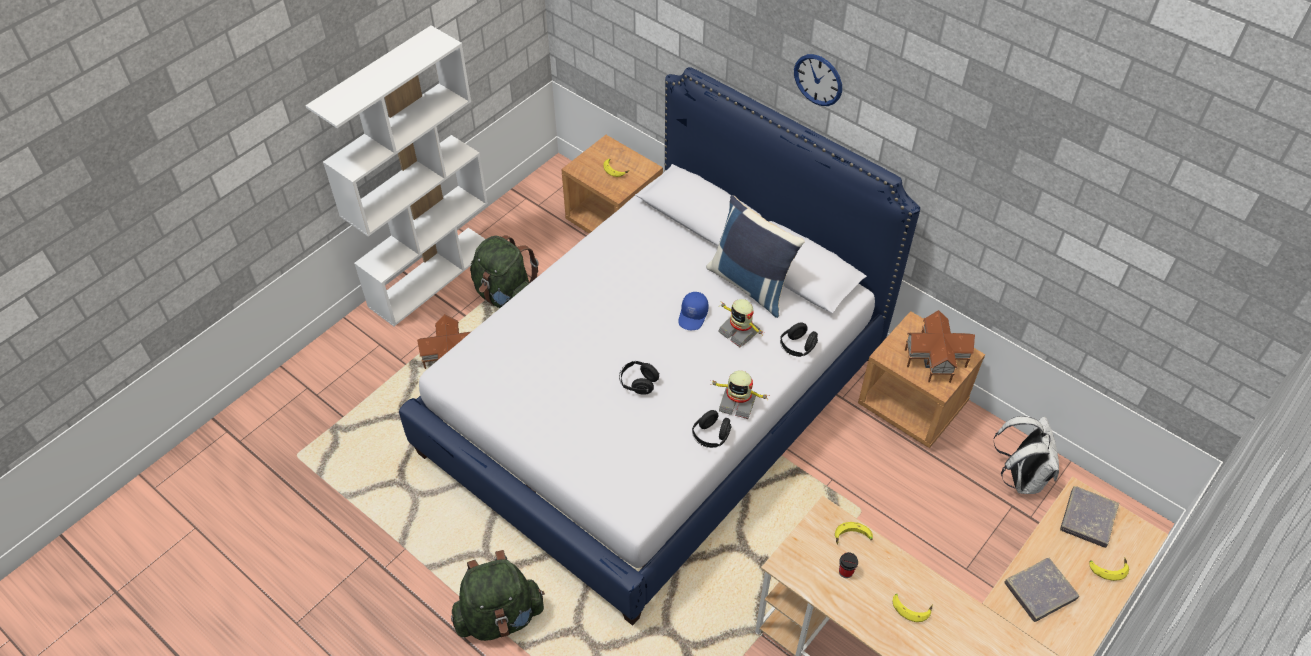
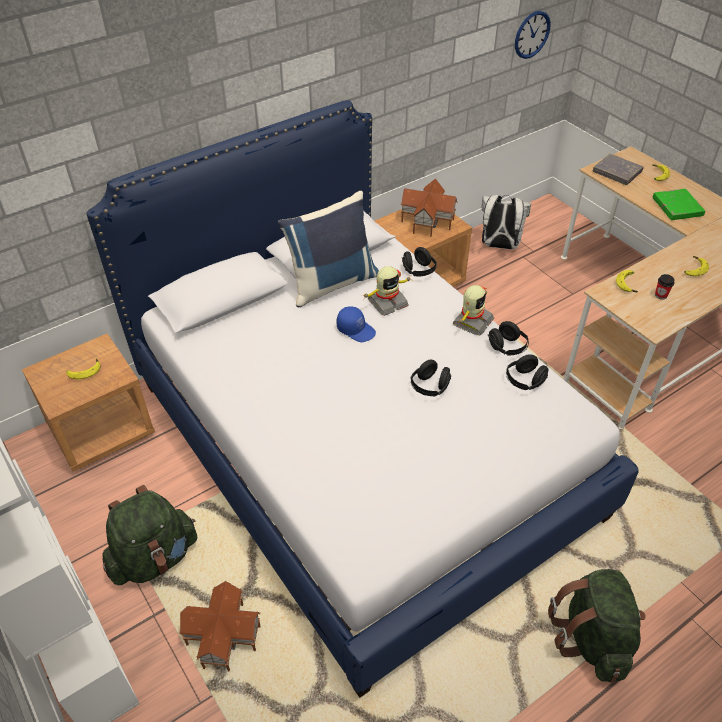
camera: 75 degrees left, 5 degrees down
wall clock [794,54,842,106] -> wall clock moved to [515,11,551,59]
grey book [1004,558,1079,622] -> green book [653,189,705,220]
none -> black headphones [506,354,548,390]

